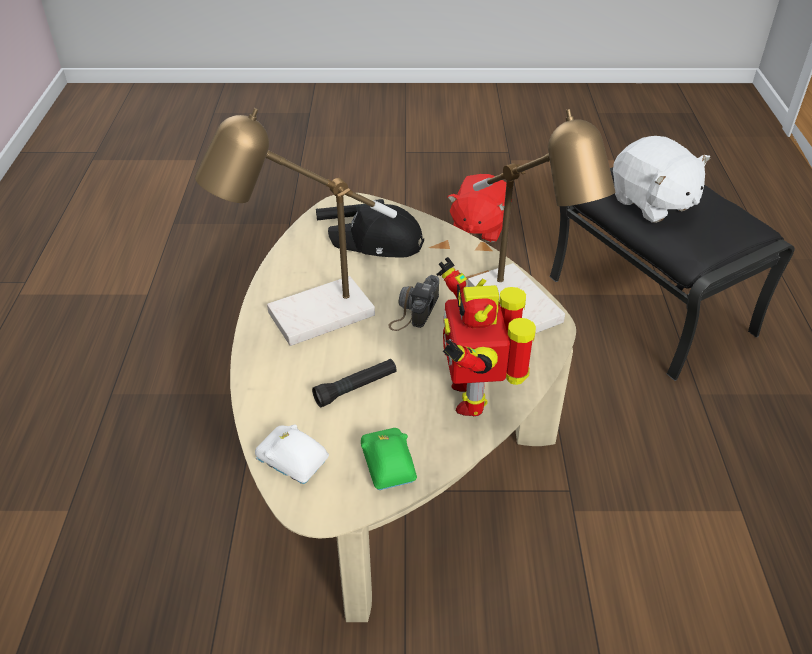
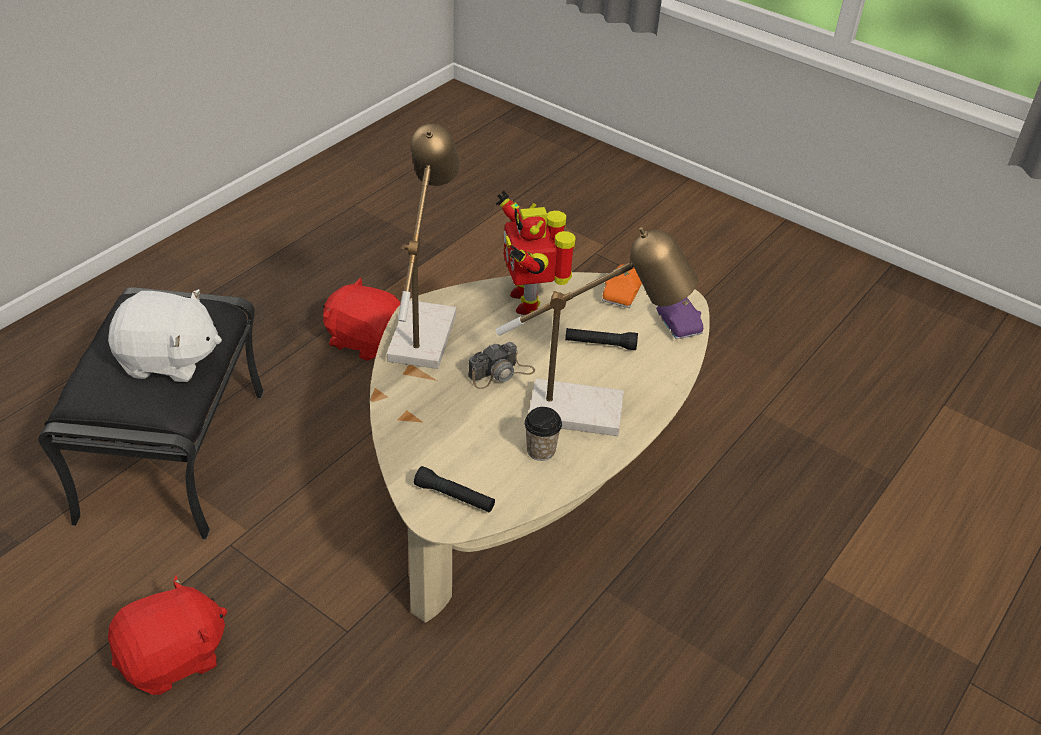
camera: 145 degrees left, 0 degrees up
white toy car [255,424,329,484] -> purple toy car [656,298,703,339]
black cap [328,203,424,258] -> none
green toy car [361,428,417,490] -> orange toy car [602,264,642,308]
toy robot [436,257,536,416] -> toy robot turned 135 degrees clockwise [496,191,575,315]
white plush toy [613,136,710,223] -> white plush toy turned 90 degrees clockwise [108,289,222,382]
none -> red plush toy [323,277,401,361]
none -> cup [524,407,562,461]

